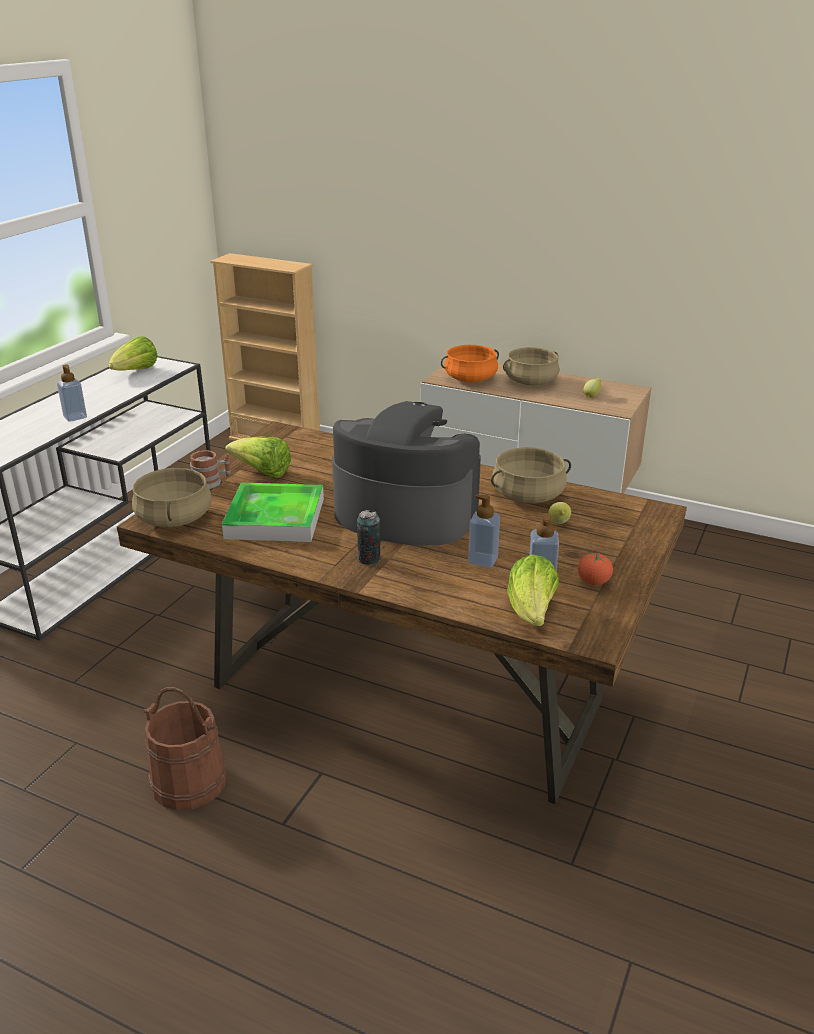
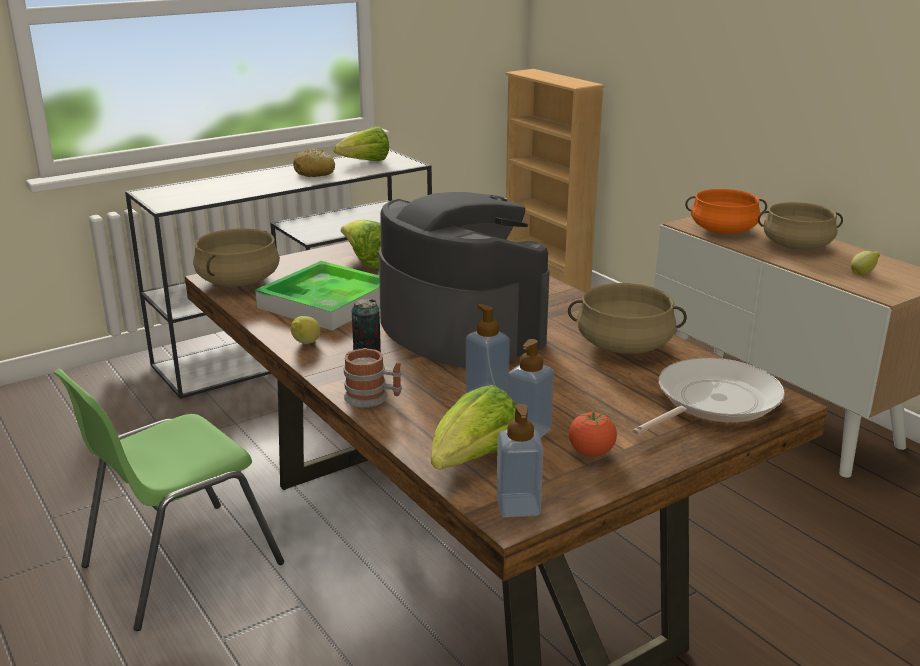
camera: 30 degrees right, 5 degrees down
soap dispenser [57,365,87,422] -> soap dispenser moved to [497,404,543,517]
brown bucket [143,687,226,810] -> green chair [54,369,284,631]
mug [190,450,231,489] -> mug moved to [344,348,402,408]
lemon [548,502,571,524] -> lemon moved to [291,316,321,344]
none -> bread [293,149,335,177]
none -> frying pan [632,358,785,435]

